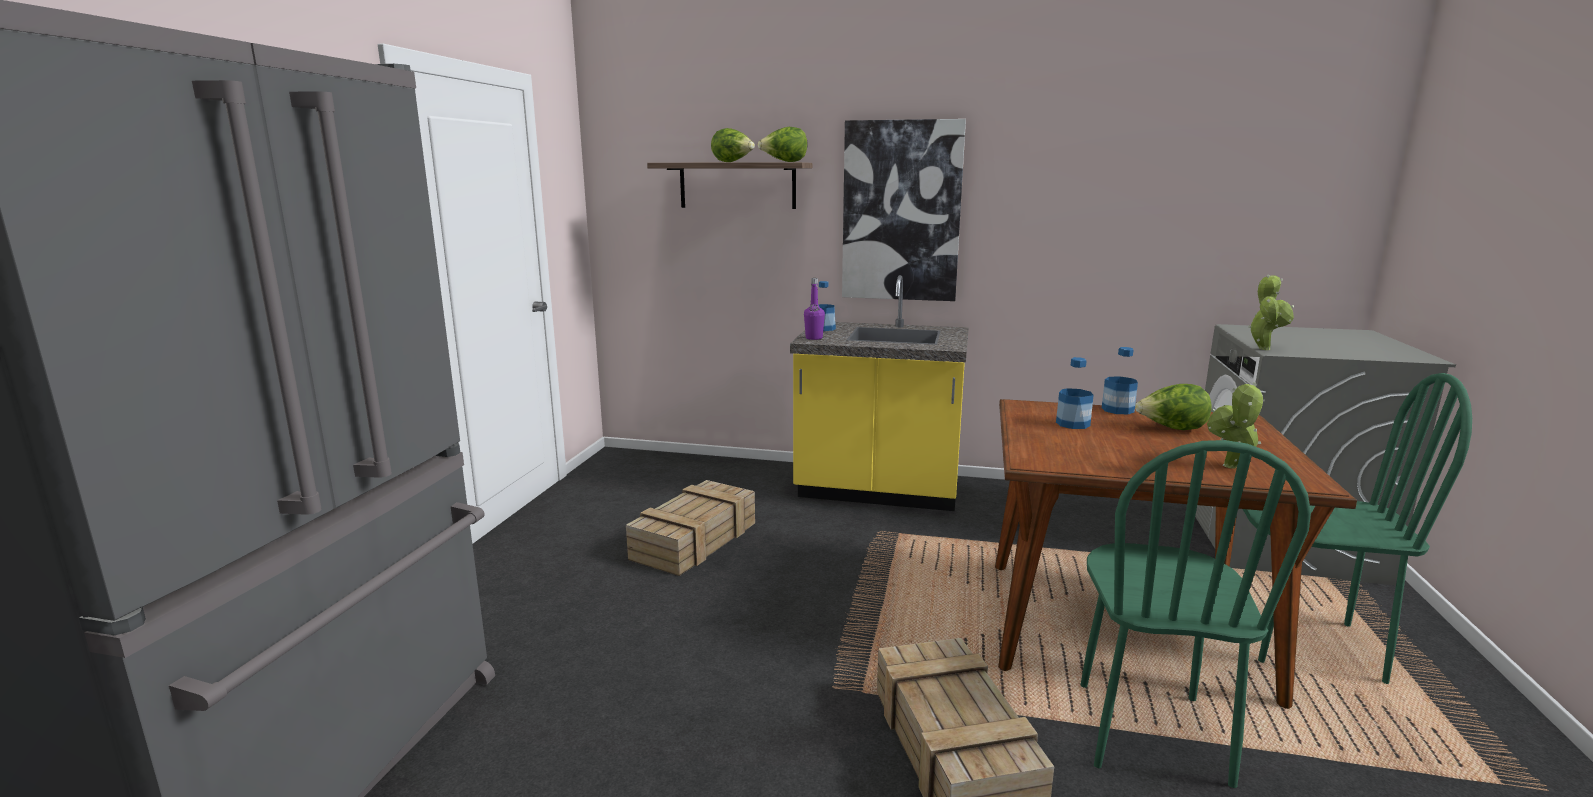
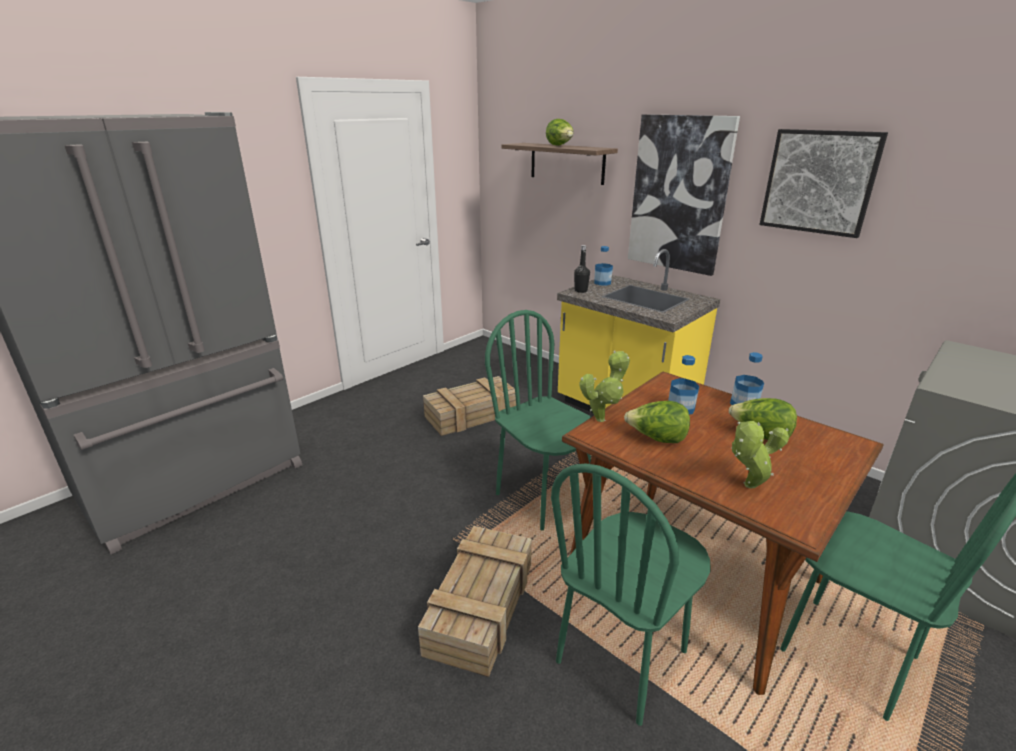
camera: 30 degrees right, 10 degrees up
lettuce [758,127,807,162] -> lettuce moved to [624,401,690,443]
purple bottle [804,278,825,340] -> black bottle [574,245,590,293]
potted plant [1248,275,1294,350] -> potted plant moved to [580,350,630,422]
none -> green chair [485,310,591,530]
none -> picture [759,129,888,238]

